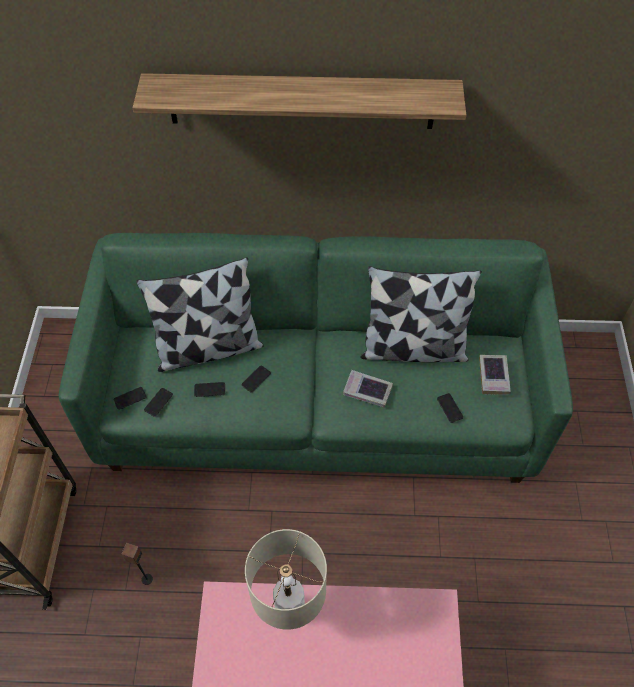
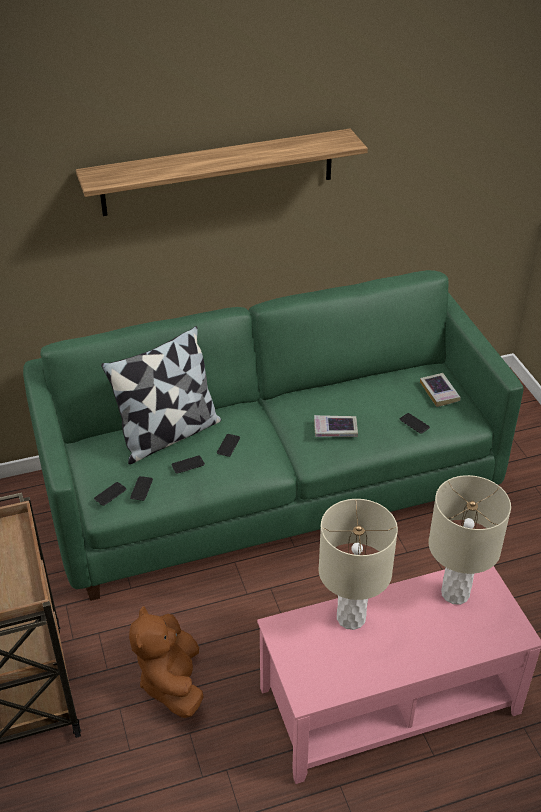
camera: 20 degrees left, 15 degrees down
speaker [121,543,153,585] -> brown plush toy [129,606,204,718]
pillow [360,266,482,362] -> none
none -> beige table lamp [428,475,511,605]

